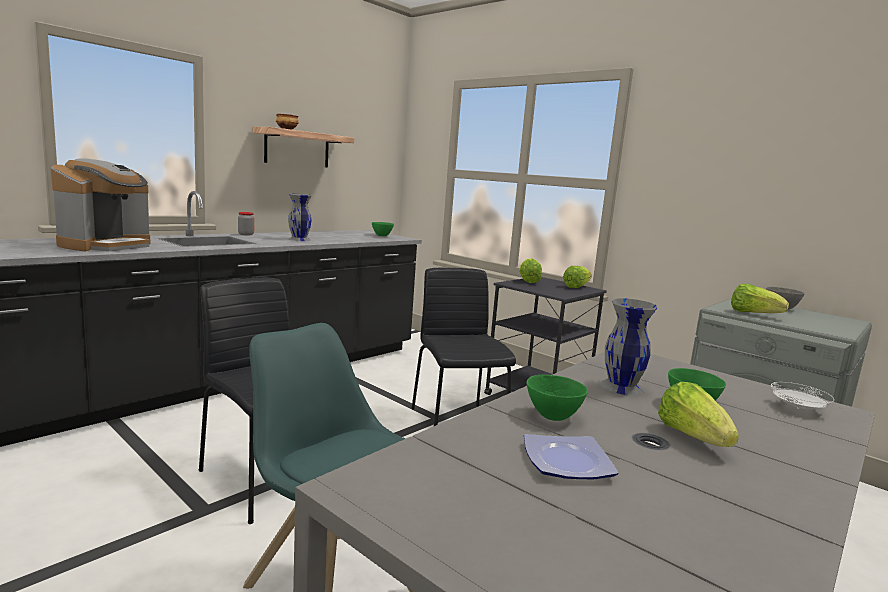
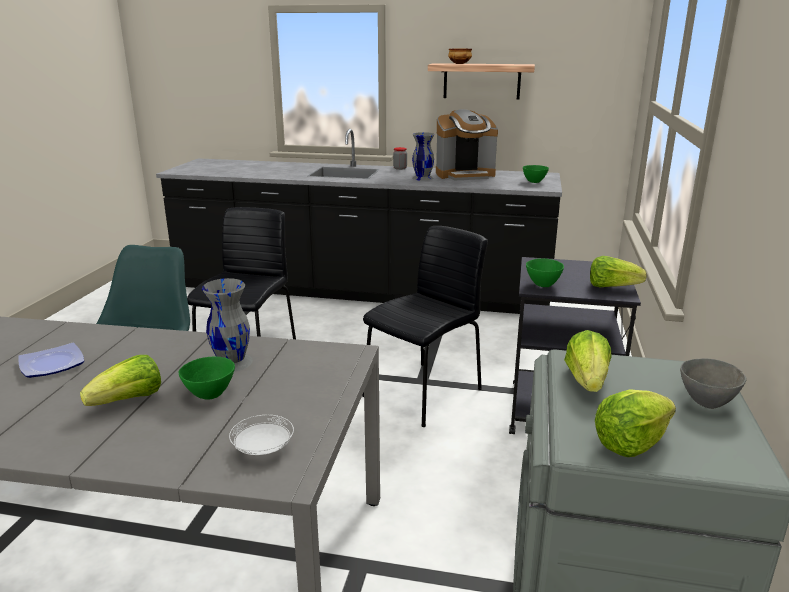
camera: 60 degrees right, 10 degrees up
coffee machine [51,158,150,251] -> coffee machine moved to [436,109,498,180]
lettuce [519,258,542,283] -> lettuce moved to [595,389,676,457]
green bowl [527,375,588,421] -> green bowl moved to [526,258,564,287]

